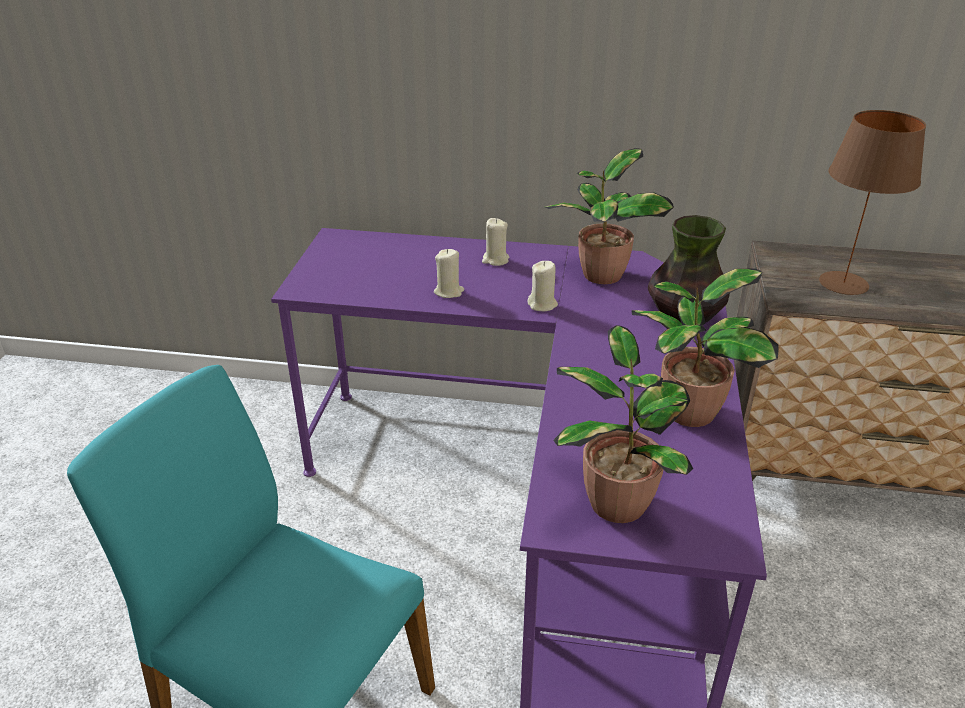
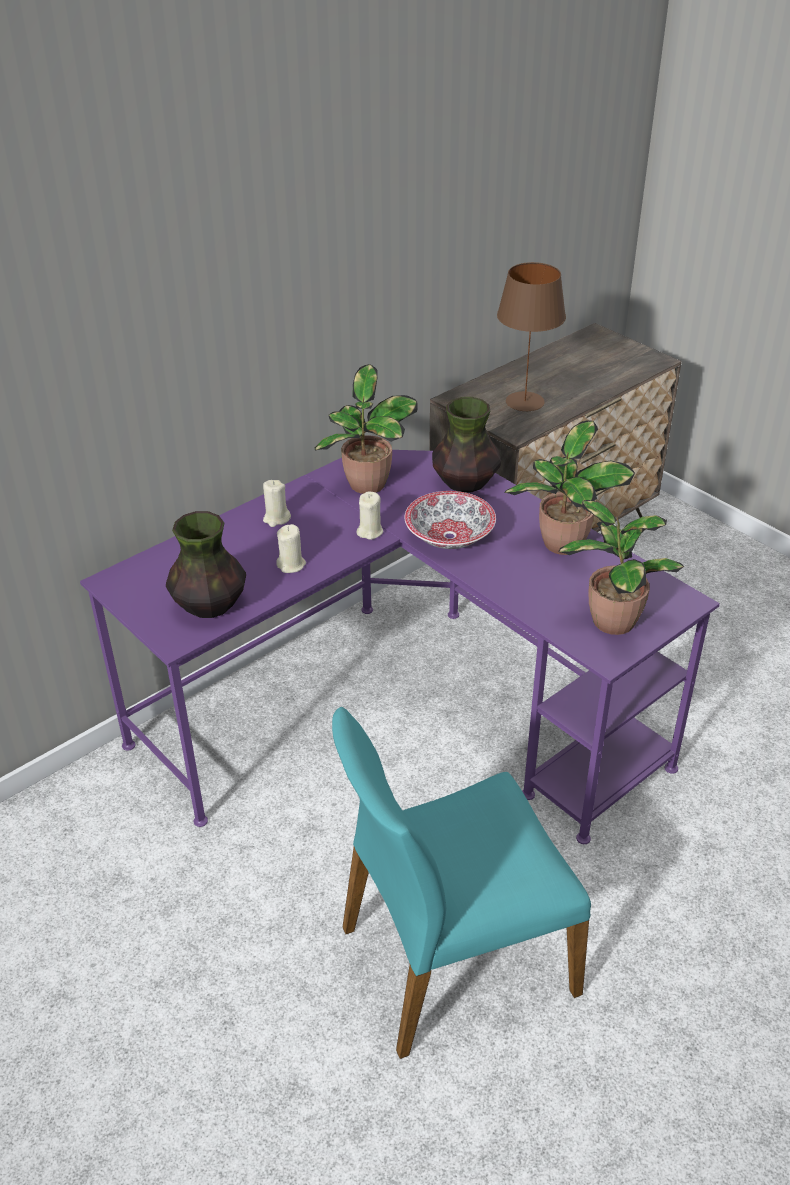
camera: 50 degrees left, 5 degrees up
none -> vase [166,511,246,618]
none -> bowl [405,491,496,549]

